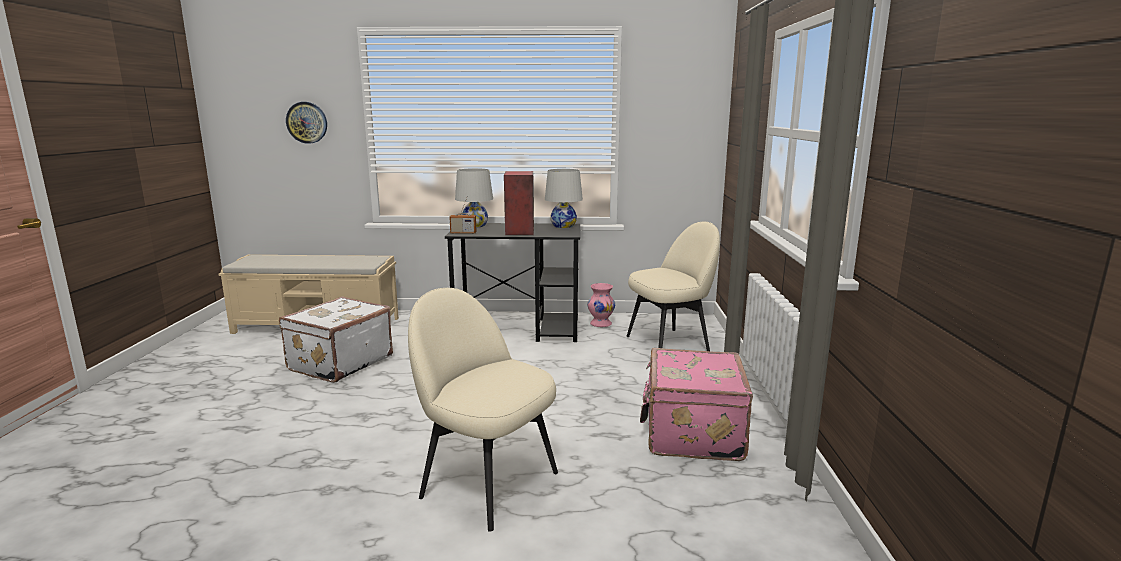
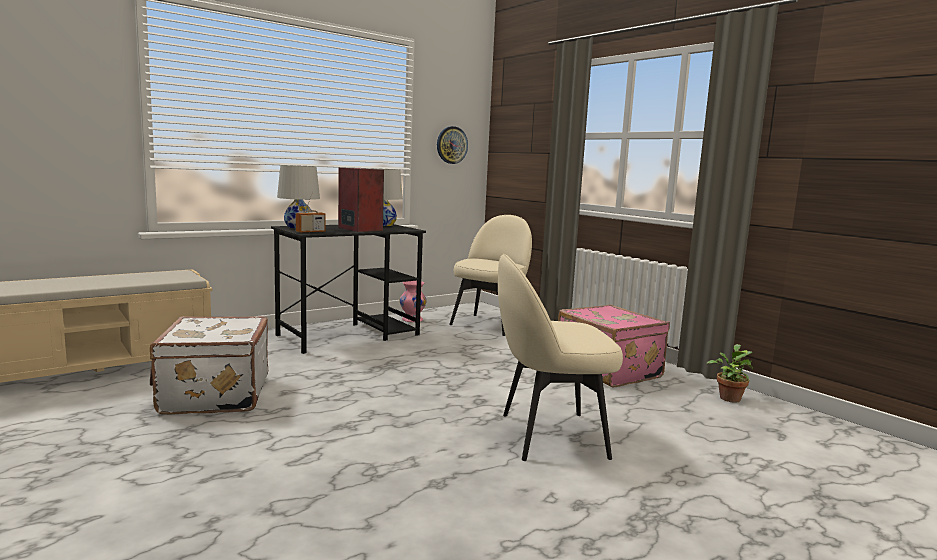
camera: 40 degrees left, 5 degrees down
wall clock [286,102,327,144] -> wall clock moved to [437,126,468,164]
none -> potted plant [707,344,753,402]

